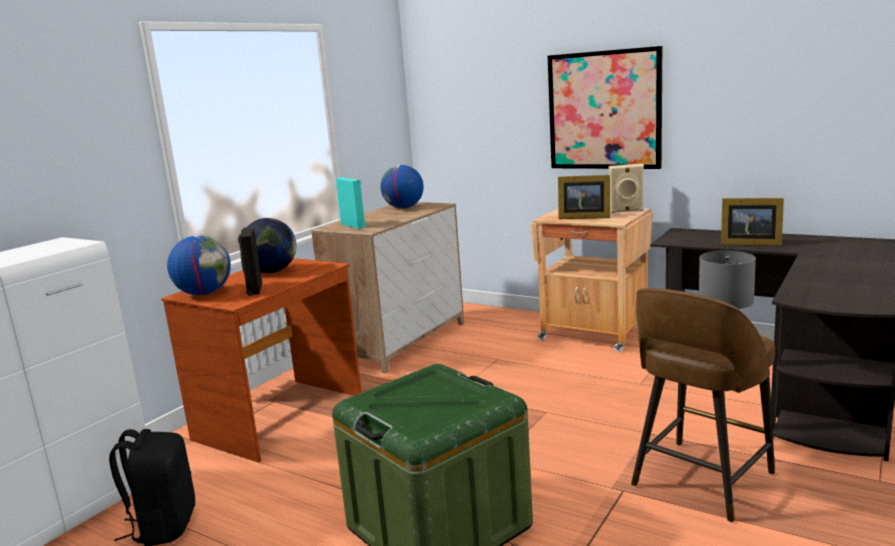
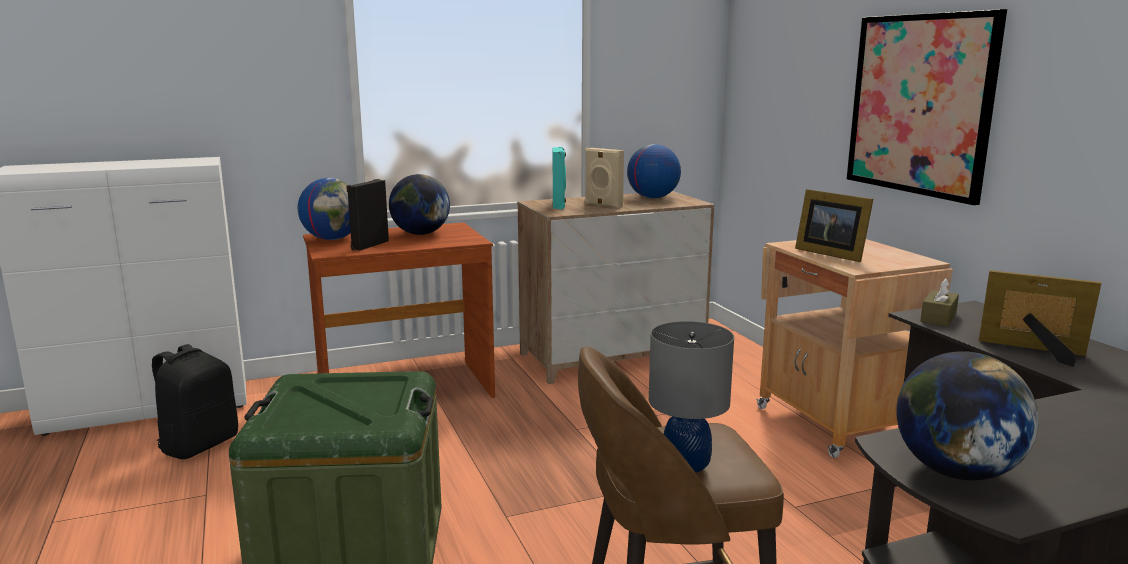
camera: 35 degrees right, 0 degrees up
beige speaker [608,164,644,213] -> beige speaker moved to [585,148,624,208]
picture frame [721,198,784,246] -> picture frame turned 150 degrees clockwise [979,270,1101,367]
none -> globe [896,351,1039,480]
none -> brown tissue box [920,278,959,326]

